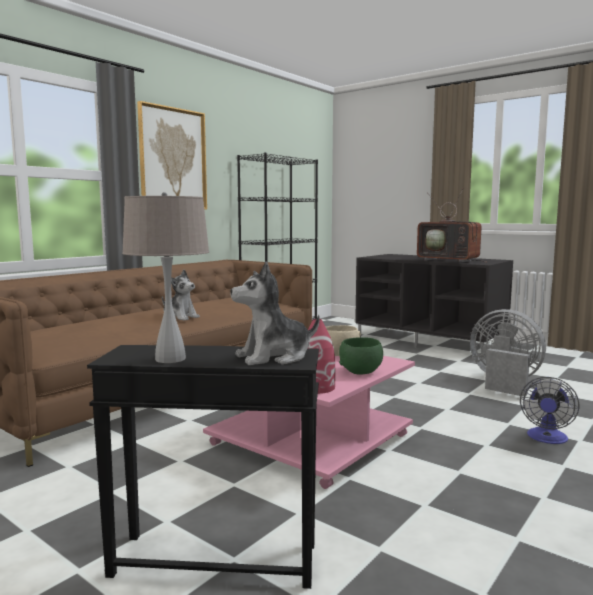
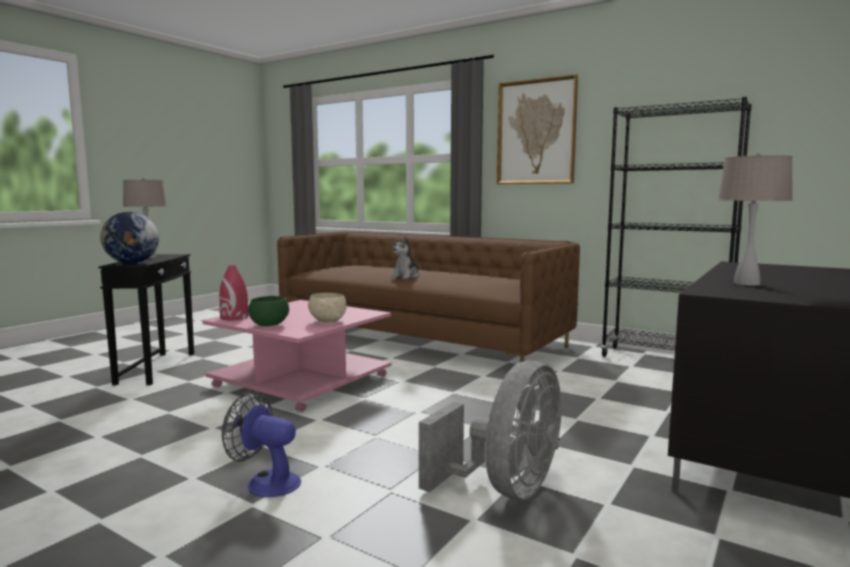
camera: 85 degrees right, 0 degrees up
plush toy [230,262,320,365] -> globe [100,212,159,263]
television [417,188,487,263] -> beige table lamp [718,154,793,286]

